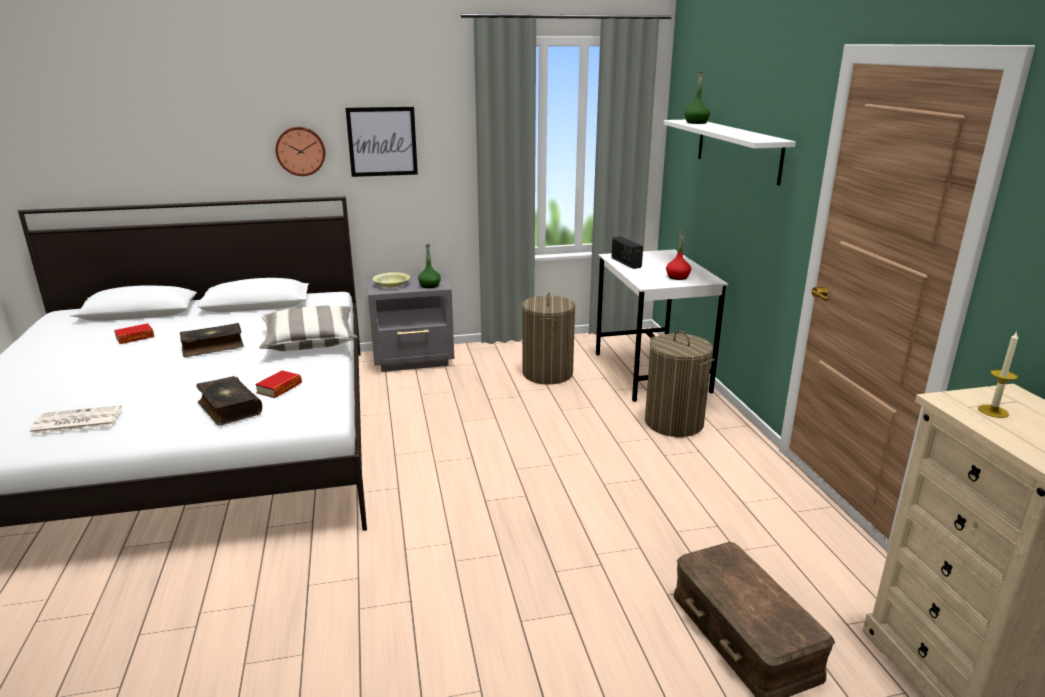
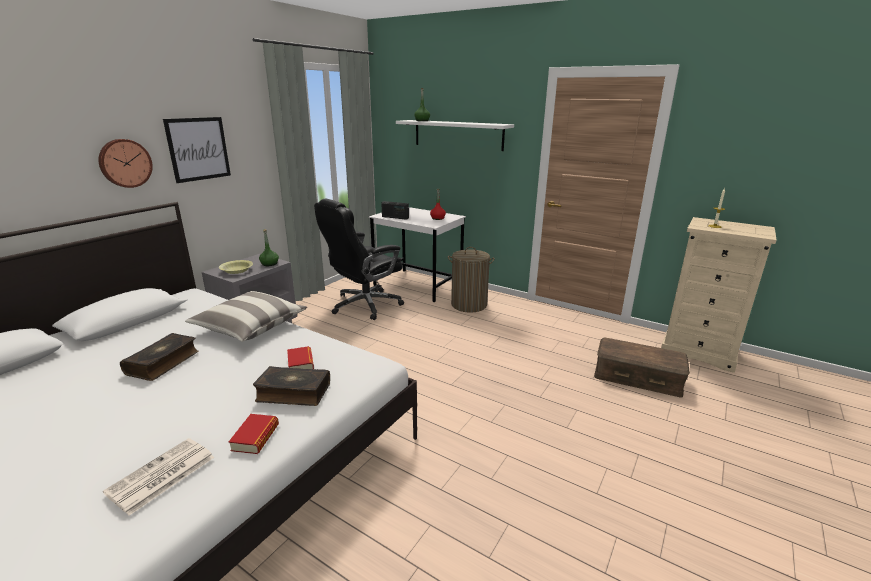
camera: 45 degrees left, 0 degrees up
book [114,323,154,344] -> book moved to [229,414,279,454]
laundry basket [522,292,576,385] -> black office chair [314,199,404,320]

